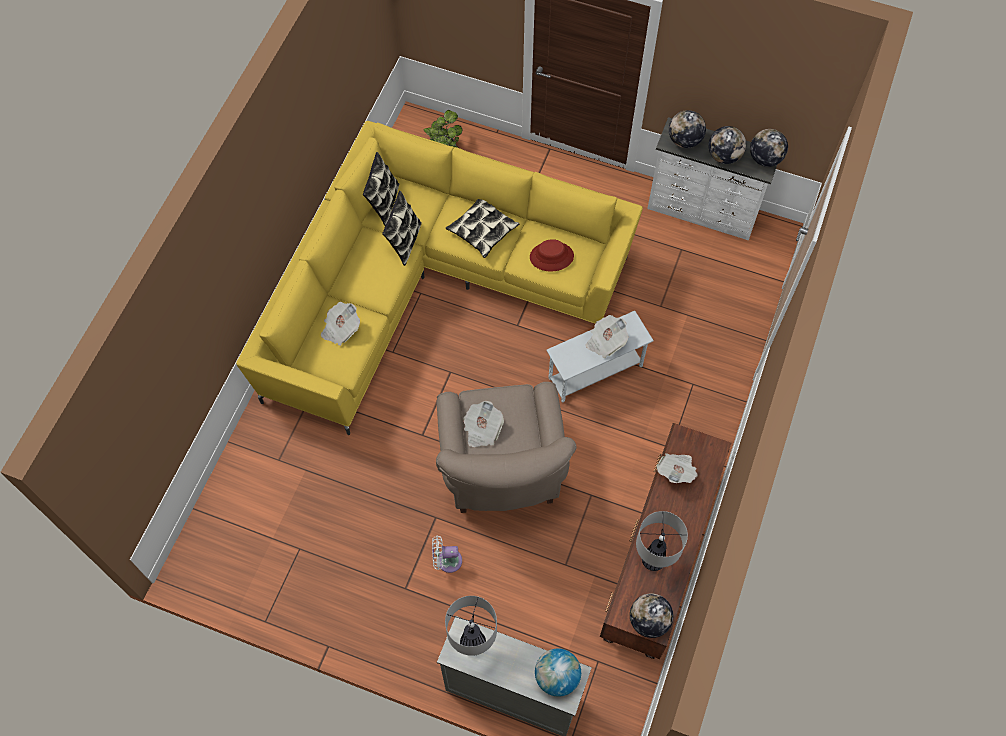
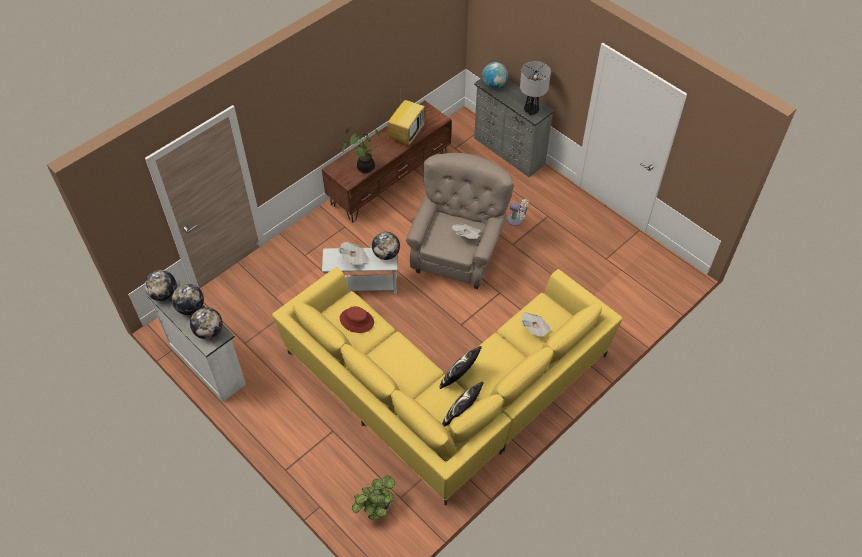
camera: 155 degrees left, 10 degrees down
pillow [446,199,519,258] -> none
globe [630,593,673,638] -> globe moved to [372,232,400,260]
table lamp [636,511,688,571] -> television [388,91,425,146]
newspaper [656,453,698,483] -> potted plant [342,127,381,173]

